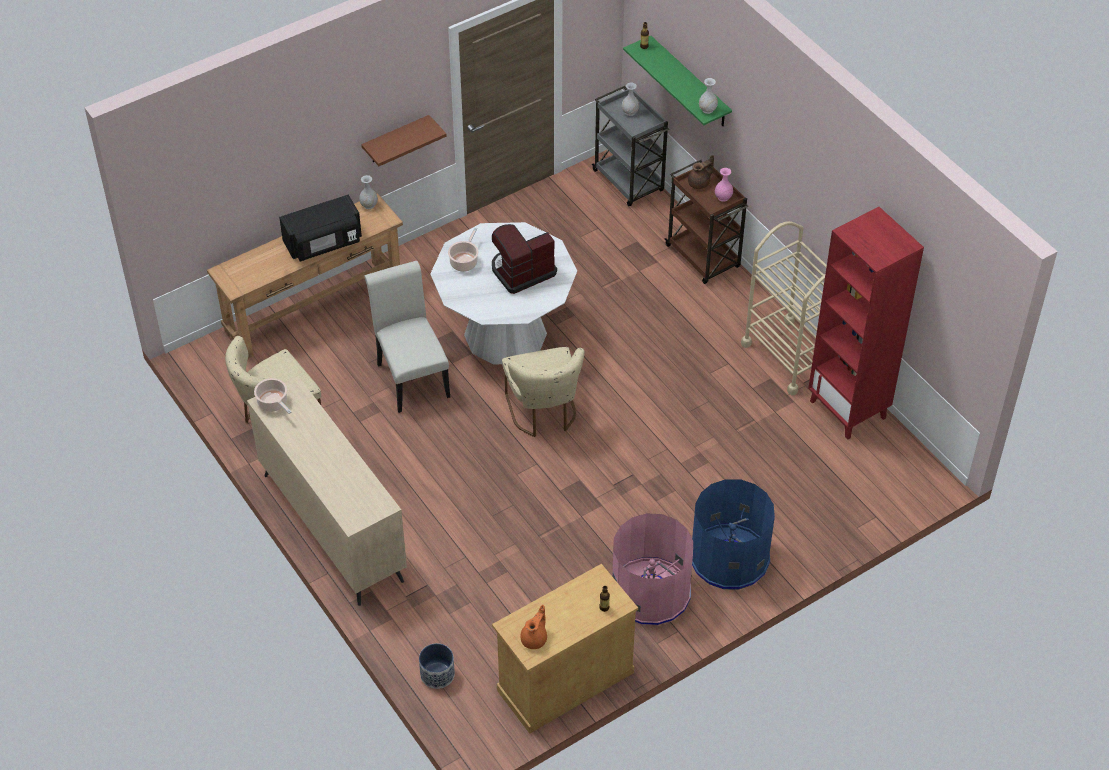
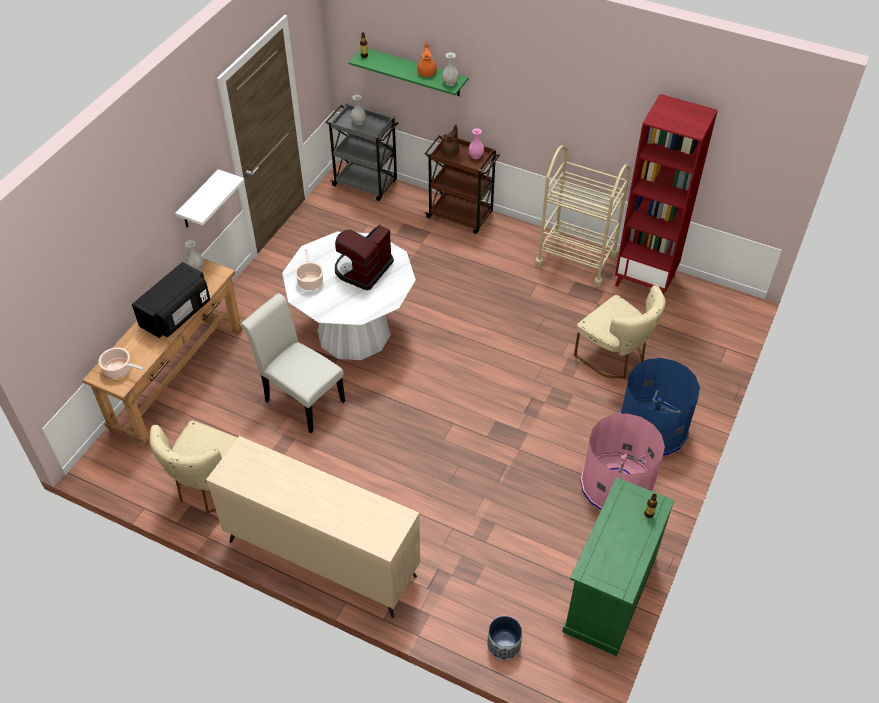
camera: 30 degrees left, 0 degrees up
cooking pot [254,378,292,414] -> cooking pot moved to [99,347,144,378]
brown shelf [361,115,447,166] -> white shelf [175,169,245,227]
beige cabinet [492,564,638,734] -> green cabinet [562,477,675,656]
beige chair [502,347,585,437] -> beige chair moved to [574,285,666,379]
orange teapot [520,605,547,649] -> orange teapot moved to [417,42,437,77]

